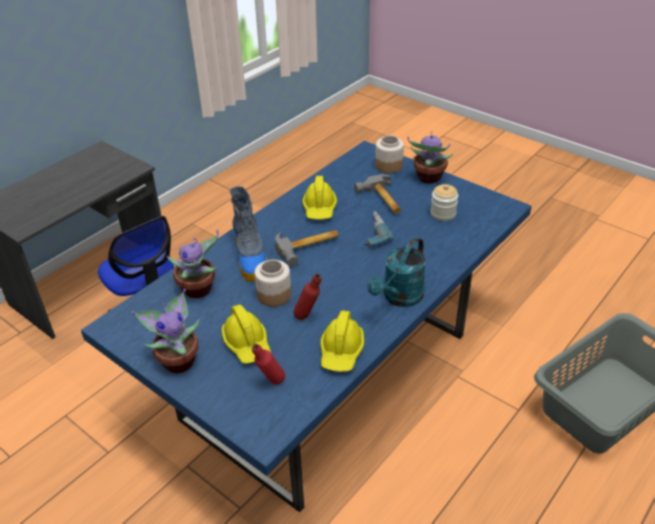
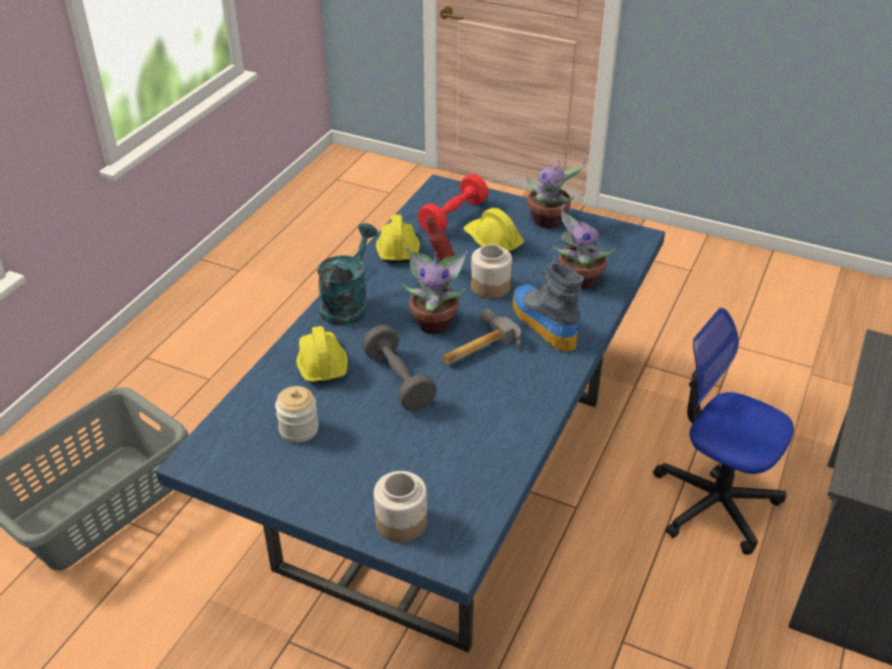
camera: 165 degrees right, 0 degrees up
red bottle [252,344,285,385] -> red dumbbell [418,174,488,234]
yellow hard hat [302,176,337,220] -> yellow hard hat moved to [297,326,348,383]
hammer [354,174,401,214] -> none
power drill [363,211,393,247] -> grey dumbbell [362,325,437,411]
potted plant [407,131,453,183] -> potted plant moved to [402,247,468,334]

